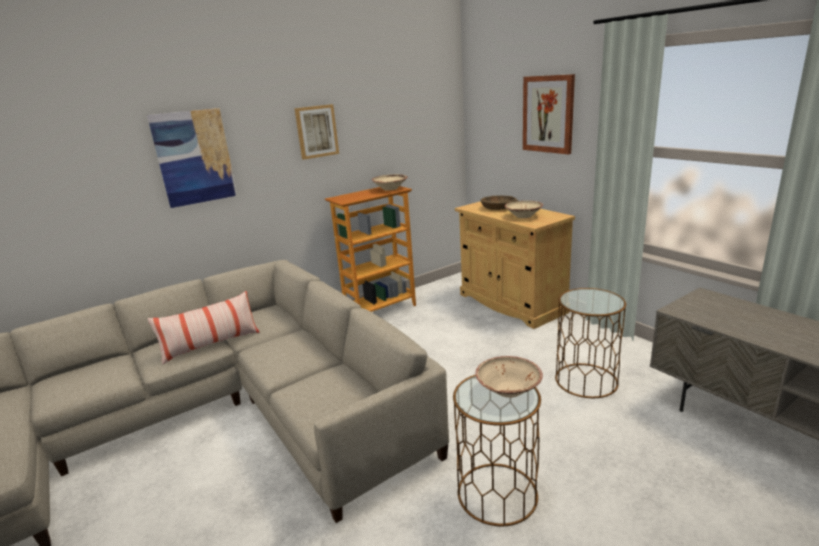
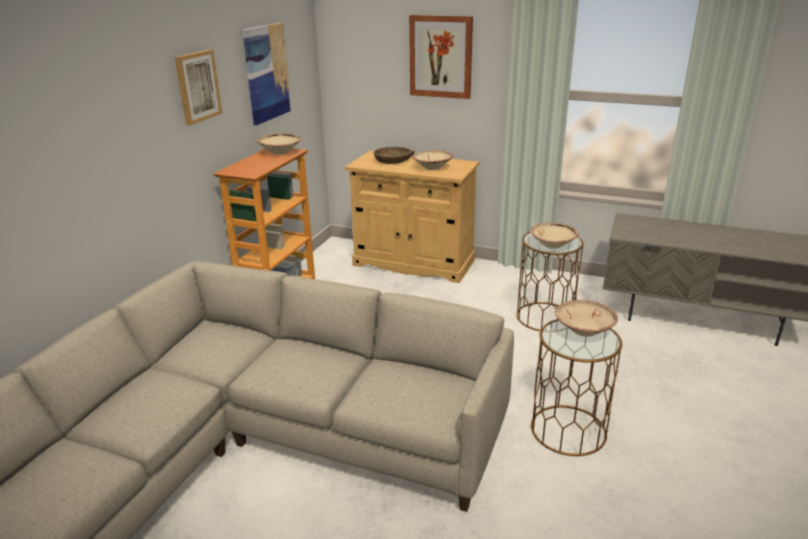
camera: 35 degrees left, 5 degrees up
picture [147,108,237,208] -> picture moved to [242,22,291,125]
pillow [147,291,259,365] -> none
none -> beige bowl [531,223,578,249]

